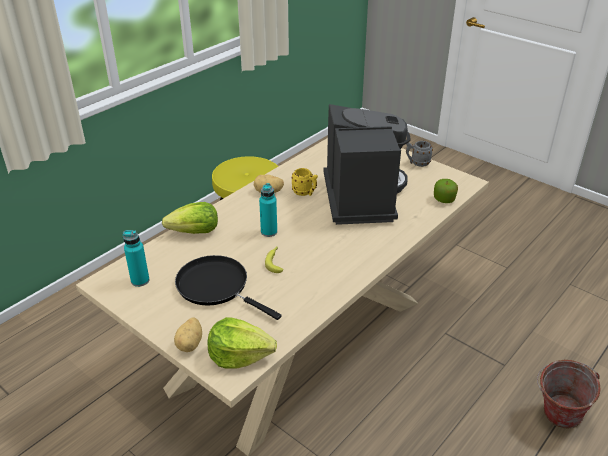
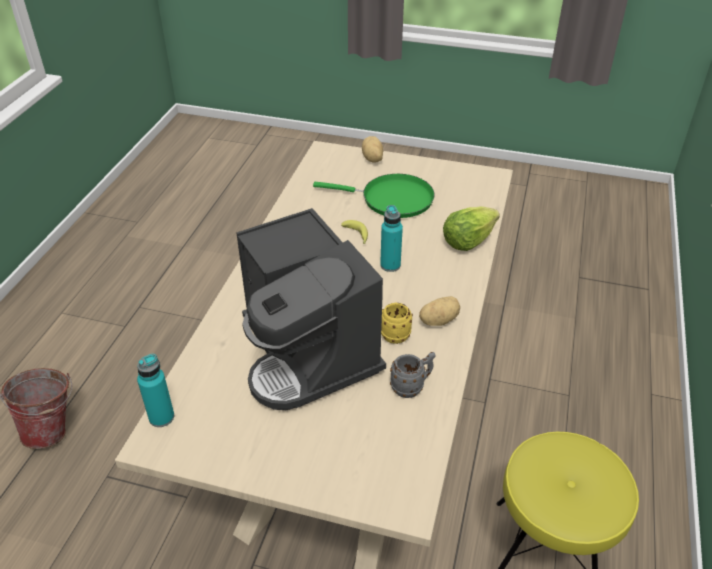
camera: 155 degrees right, 5 degrees up
turquoise bottle [123,230,149,287] -> turquoise bottle moved to [137,354,174,427]
black frying pan [175,255,282,320] -> green frying pan [313,174,435,218]
lettuce [207,317,277,368] -> none
grey mug [406,141,433,167] -> grey mug moved to [390,352,436,398]
apple [434,179,458,203] -> none

